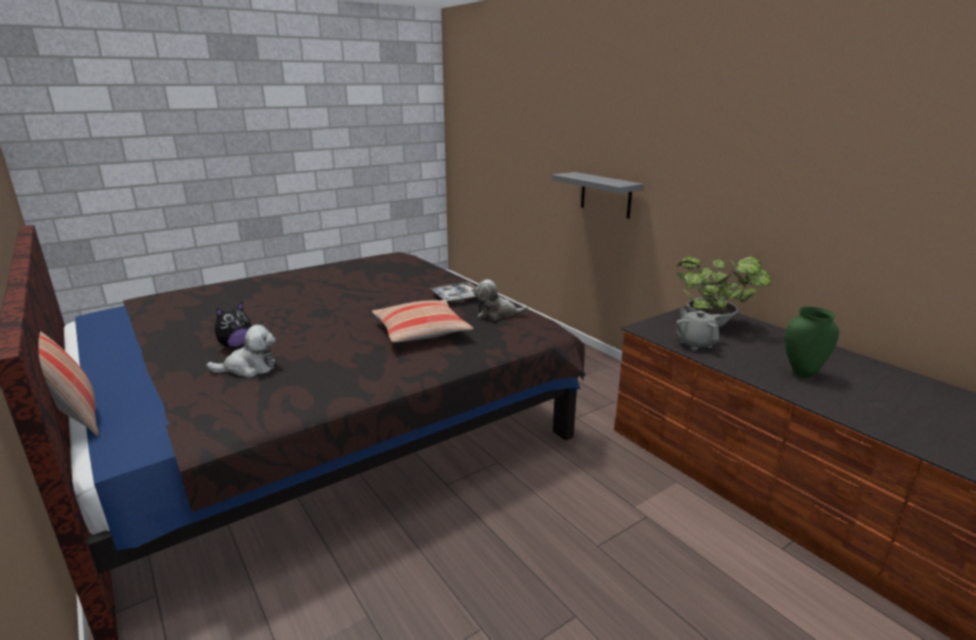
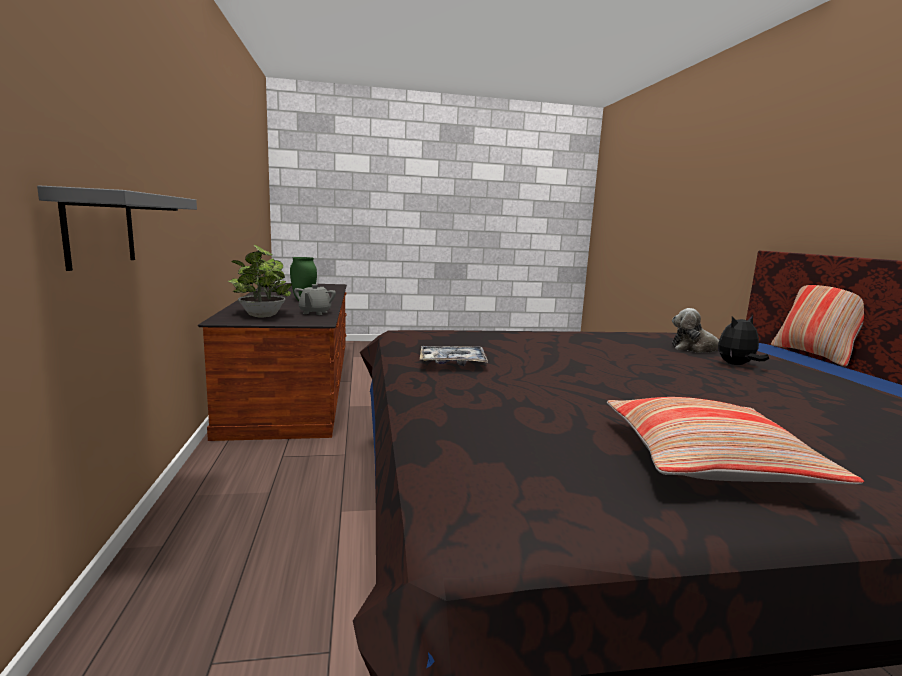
camera: 155 degrees left, 10 degrees down
pillow [372,300,473,343] -> pillow moved to [607,397,864,484]
plush toy [474,279,529,320] -> none

